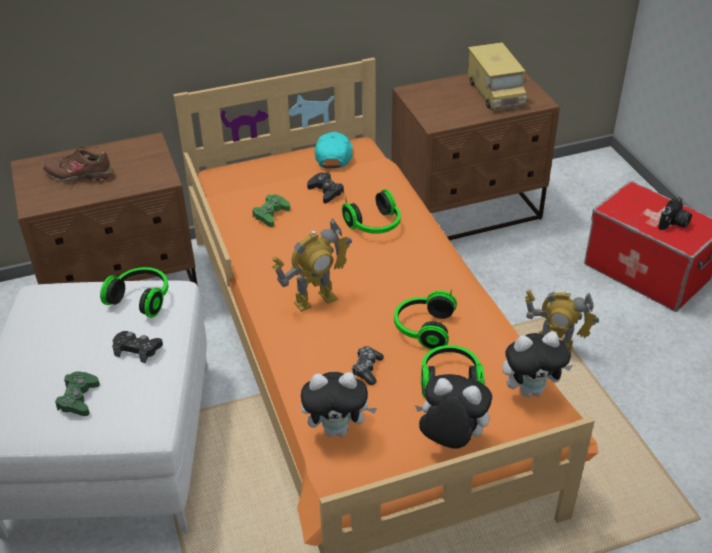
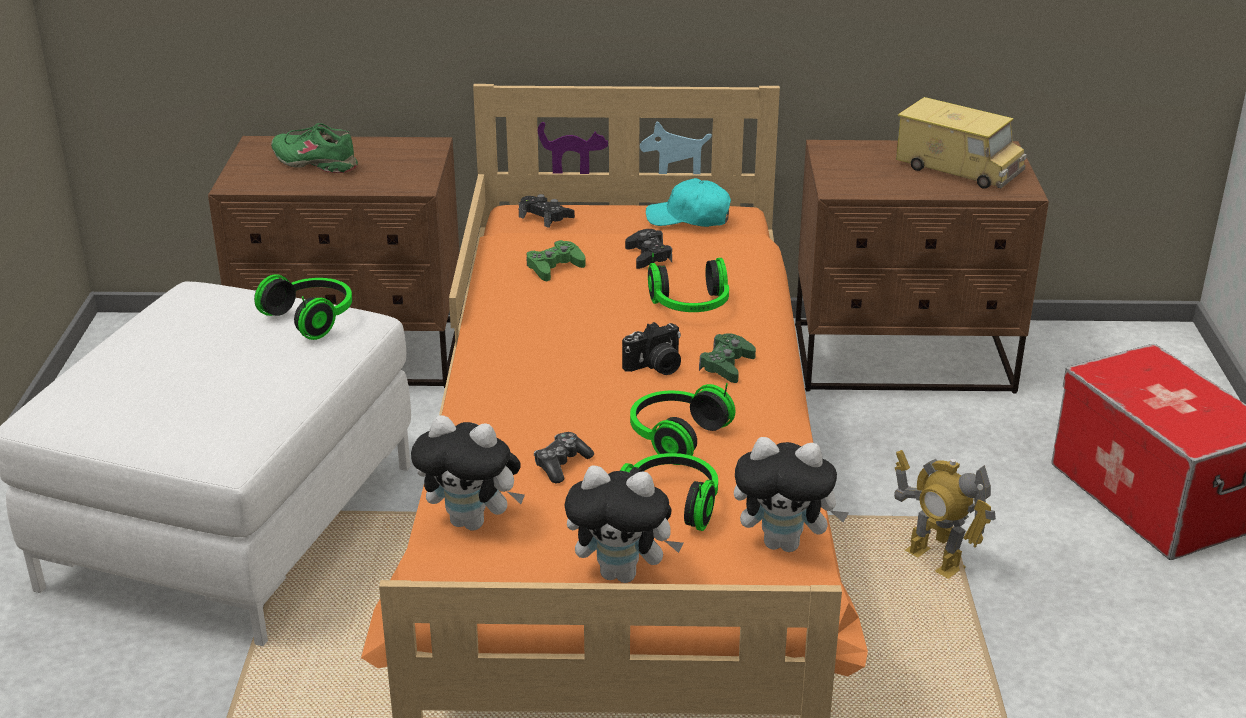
camera: 20 degrees right, 10 degrees down
brown shoe [42,147,114,182] -> green shoe [271,123,358,173]
green game controller [55,371,100,416] -> green game controller moved to [699,333,756,383]
black game controller [112,331,163,363] -> black game controller moved to [519,194,575,228]
toy robot [272,219,352,312] -> none
turquoise cap [315,132,353,169] -> turquoise cap turned 105 degrees counterclockwise [646,178,731,227]
plush toy [415,374,492,449] -> plush toy turned 150 degrees clockwise [565,466,684,583]
toy truck [468,42,528,111] -> toy truck turned 60 degrees counterclockwise [896,97,1027,189]
camera [658,197,692,230] -> camera moved to [622,322,681,375]

